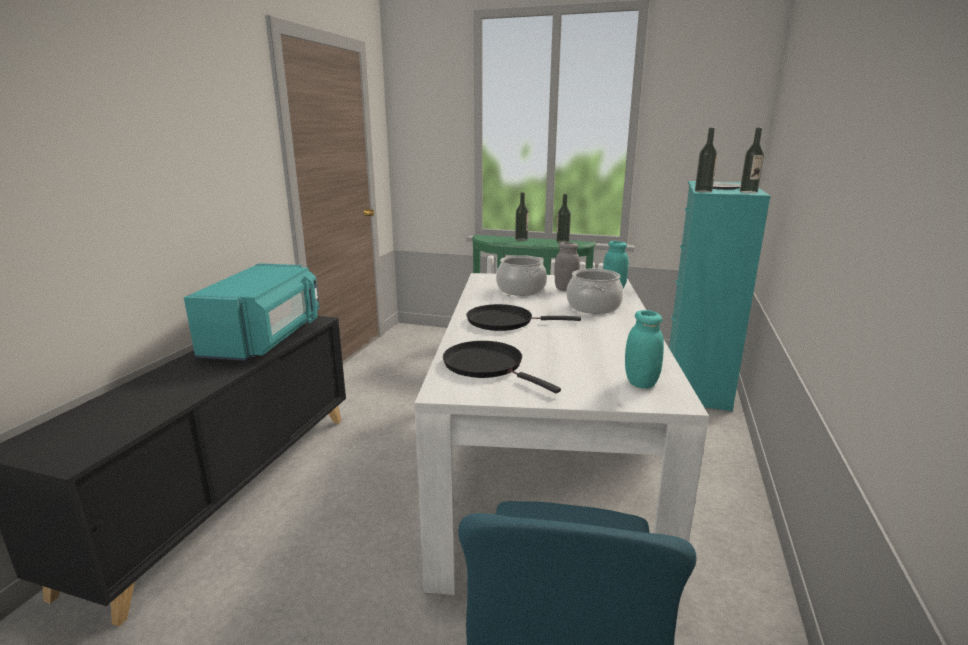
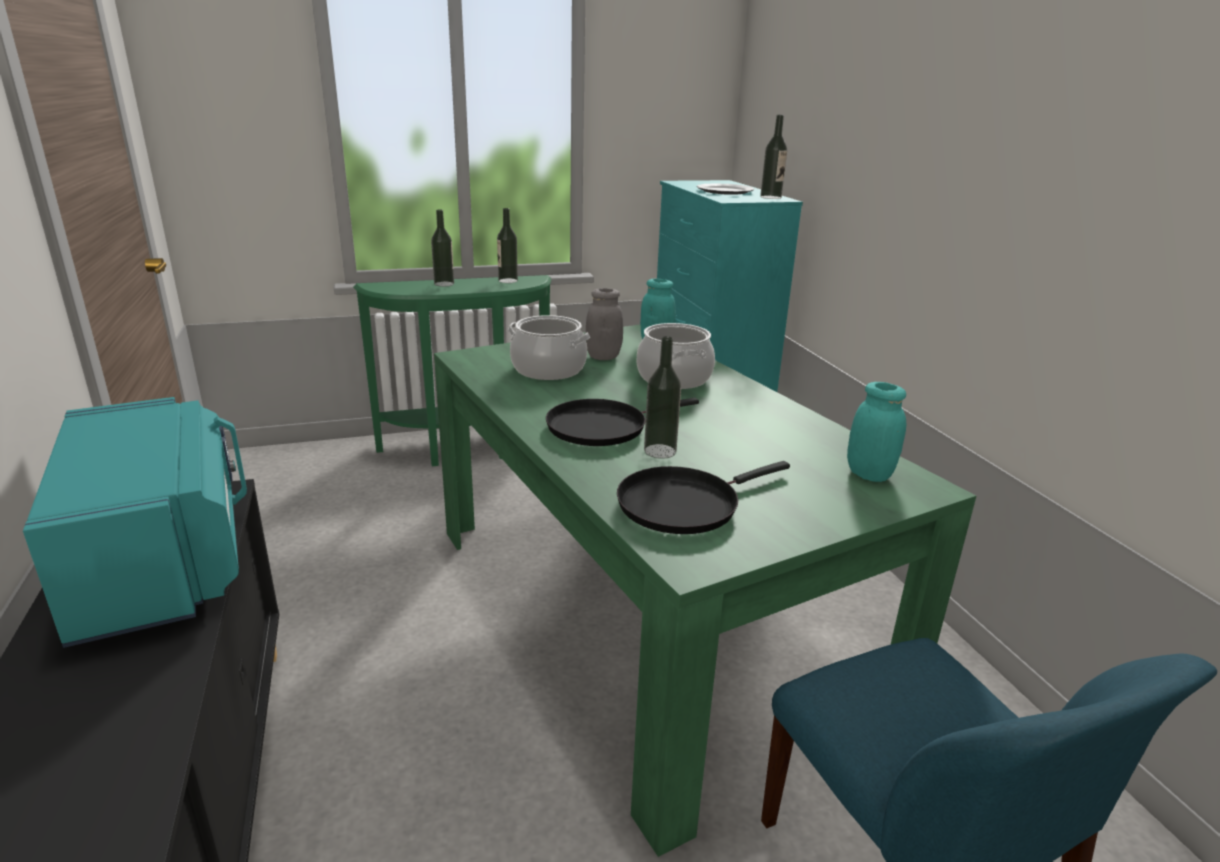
camera: 35 degrees left, 5 degrees up
white dining table [414,273,709,595] -> green dining table [434,324,976,857]
black frying pan [443,341,561,393] -> black frying pan turned 45 degrees counterclockwise [617,461,790,534]
bottle [695,128,717,193] -> bottle moved to [644,336,681,459]

